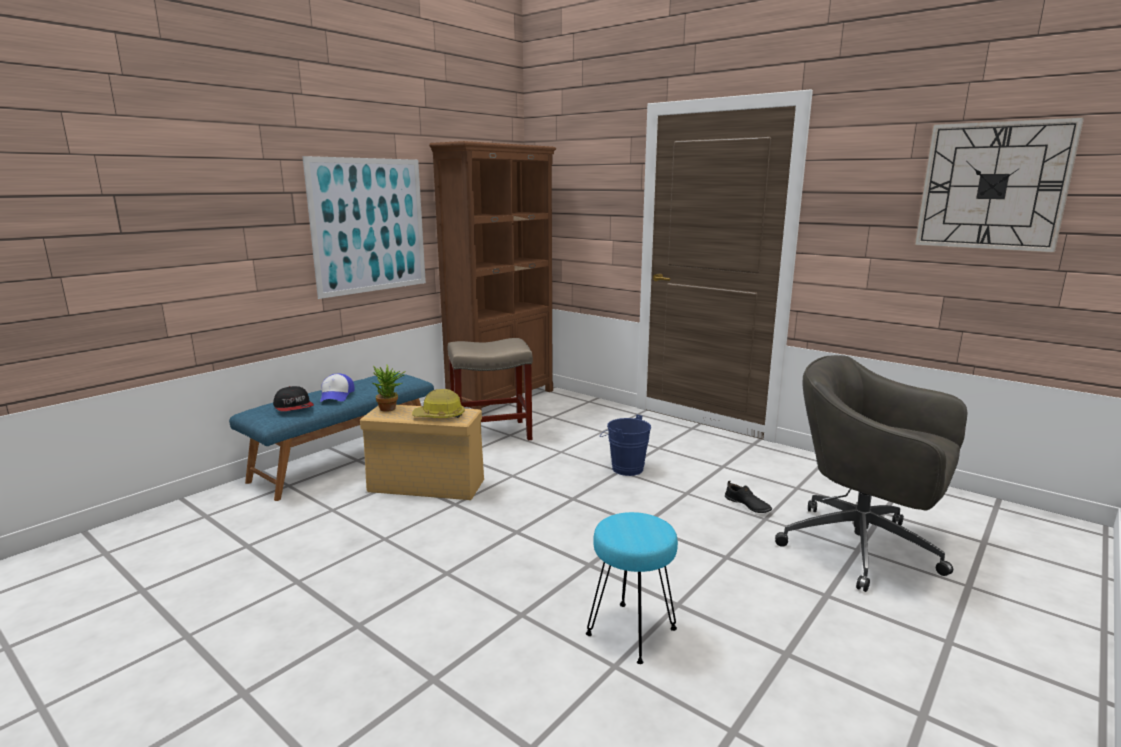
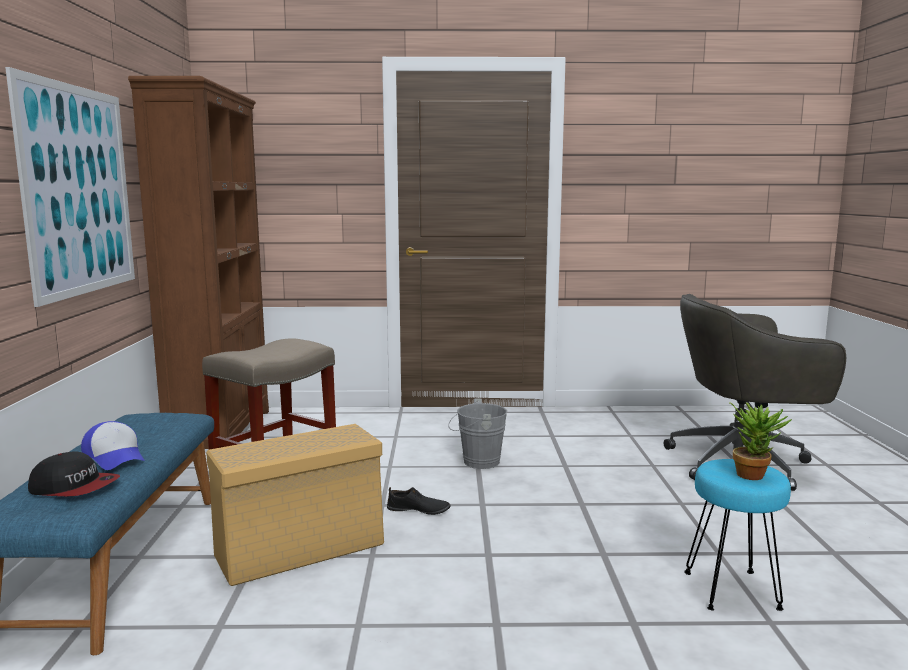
camera: 40 degrees left, 5 degrees down
potted plant [373,364,405,412] -> potted plant moved to [729,402,792,480]
hard hat [412,389,465,418] -> none
blue bucket [599,415,651,476] -> grey bucket [448,398,507,469]
black shoe [725,481,772,513] -> black shoe moved to [387,487,450,515]
wall clock [915,117,1084,253] -> none

